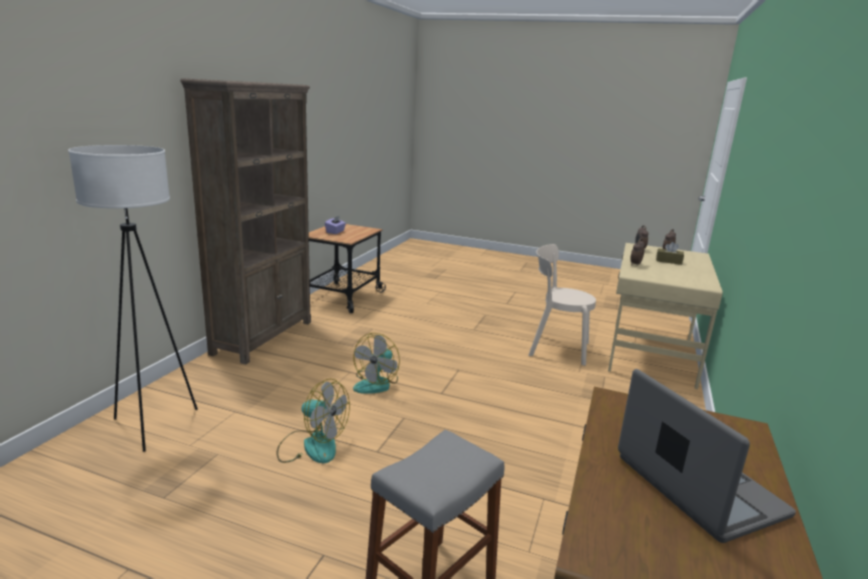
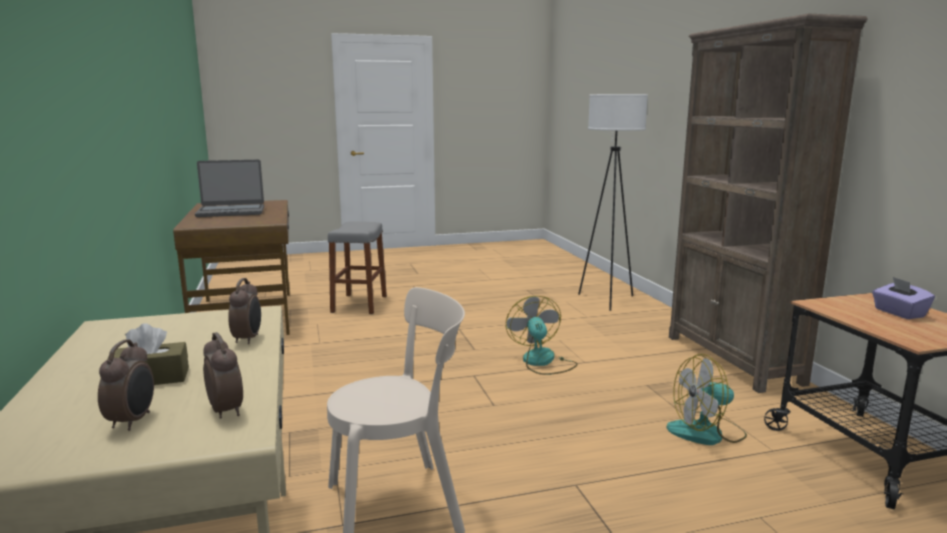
camera: 145 degrees right, 5 degrees down
fan [277,379,350,463] -> fan moved to [666,354,747,445]
laptop [618,369,796,543] -> laptop turned 45 degrees counterclockwise [195,160,264,217]

